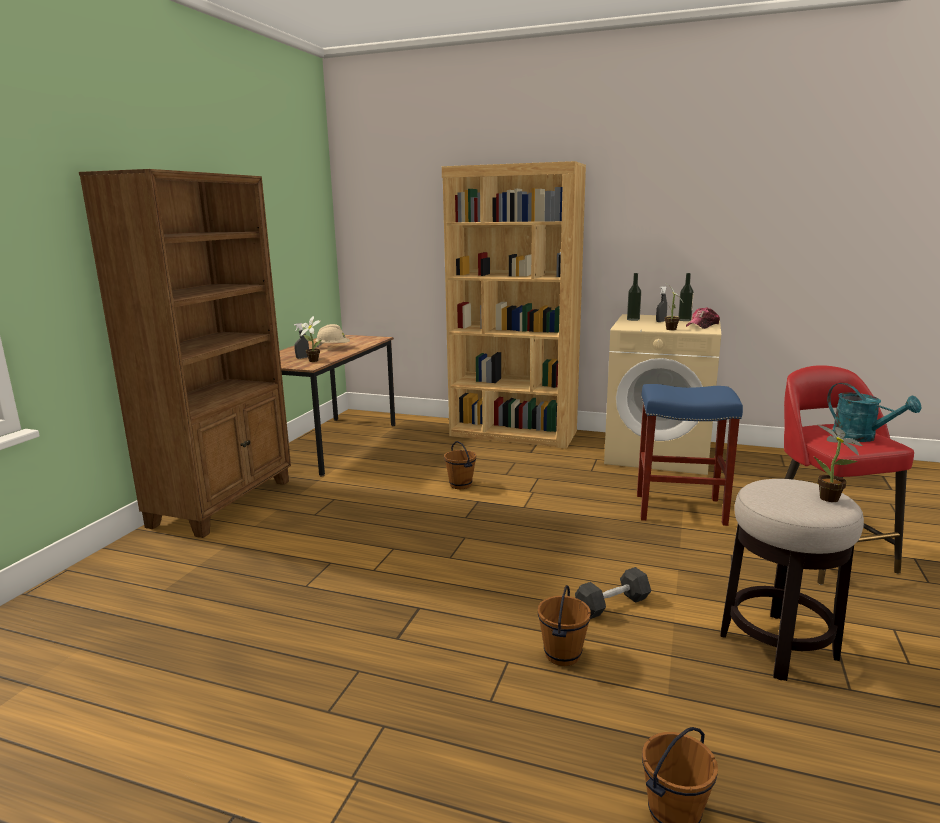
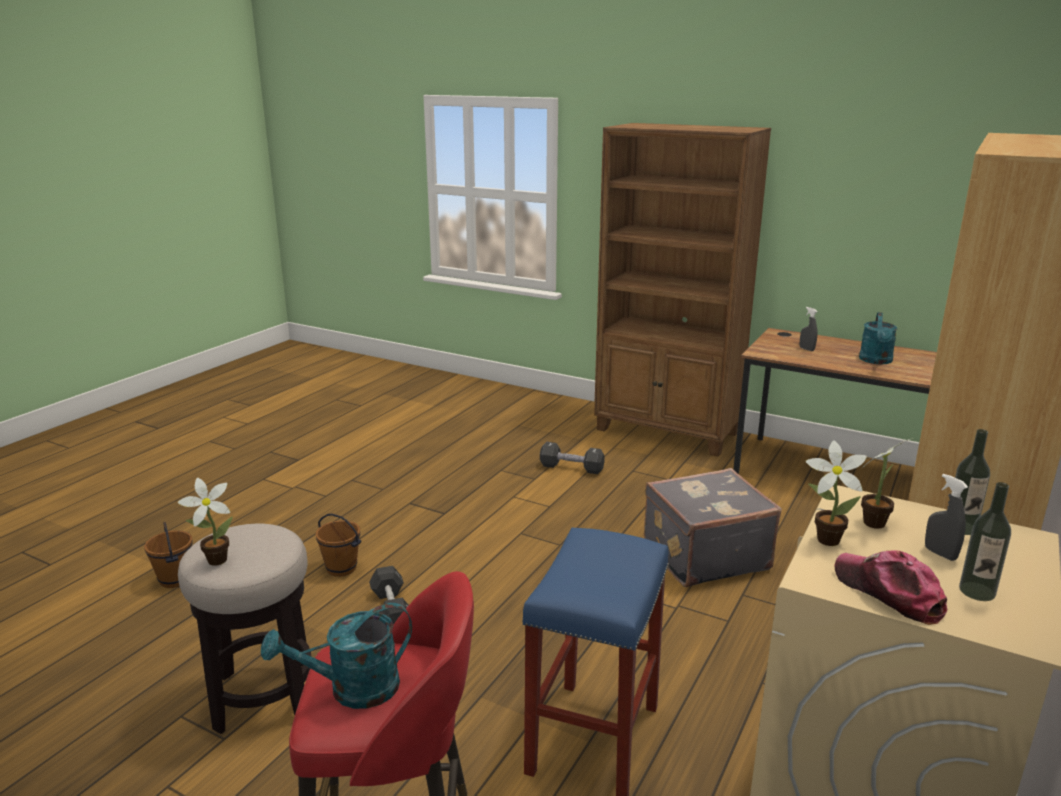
camera: 100 degrees right, 5 degrees up
potted plant [300,316,321,362] -> potted plant moved to [861,438,913,529]
beige hard hat [315,324,350,348] -> turquoise watering can [859,312,897,364]
brown bucket [444,441,476,489] -> grey suitcase [644,468,782,587]
none -> black dumbbell [540,442,605,474]

